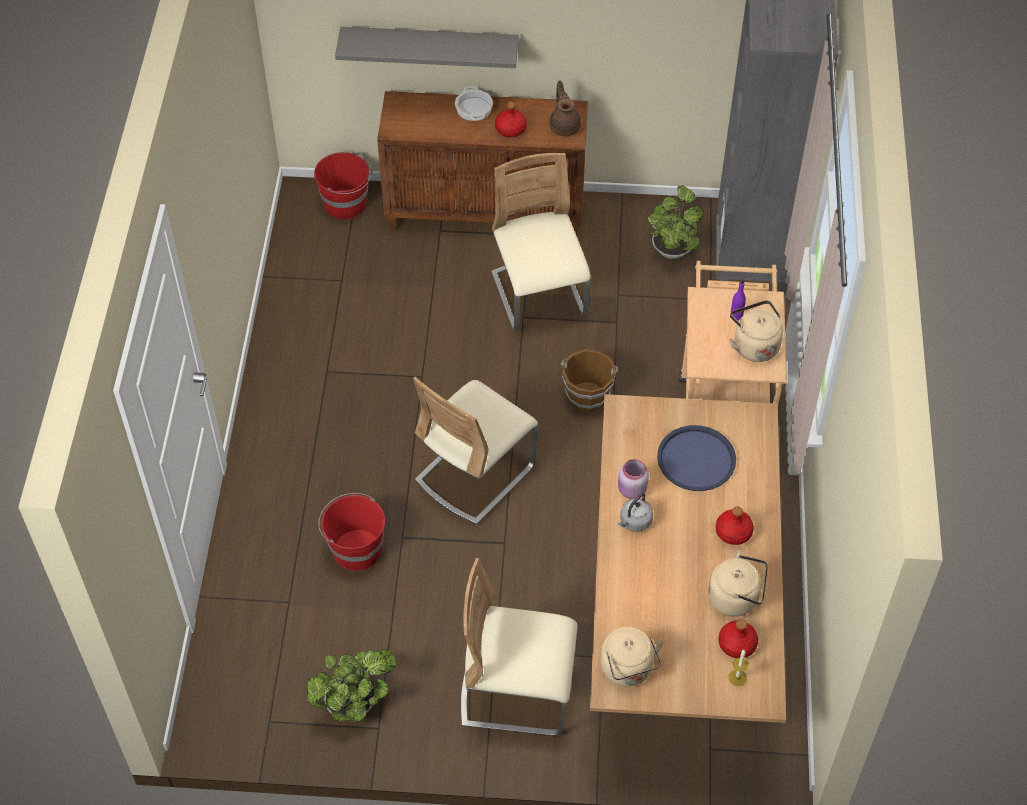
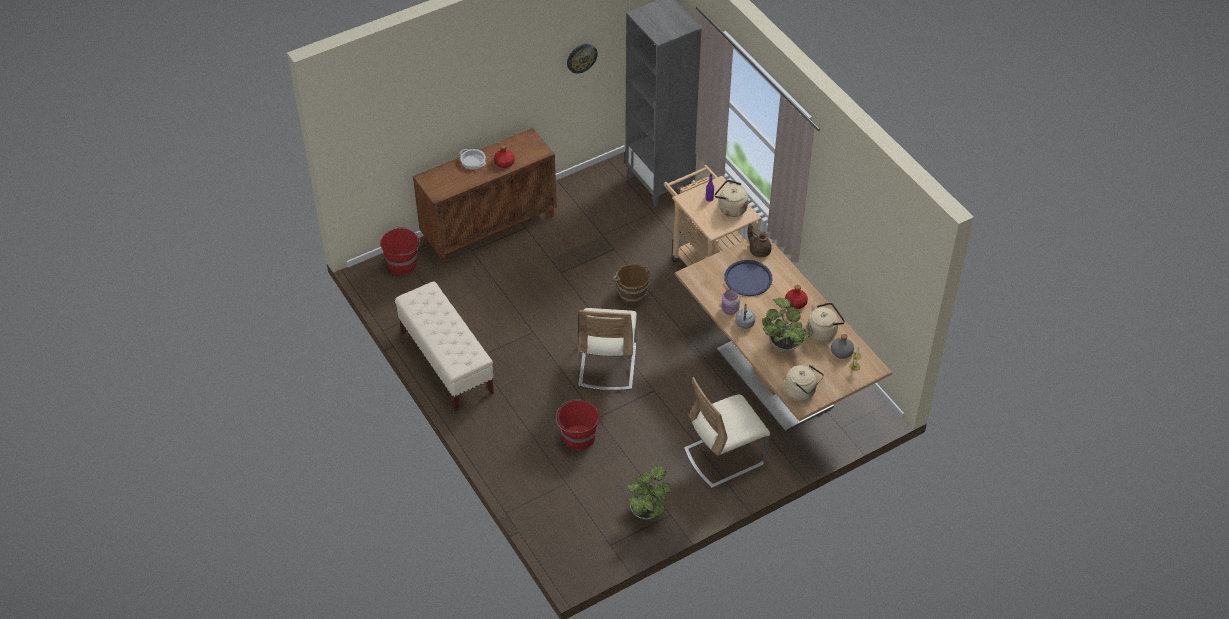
camera: 35 degrees left, 5 degrees down
grey shelf [335,27,519,68] -> none
beige chair [491,153,591,331] -> none
brown teapot [549,81,581,137] -> brown teapot moved to [747,223,772,258]
potted plant [648,185,703,259] -> potted plant moved to [762,297,810,352]
red bottle [718,619,758,658] -> grey bottle [831,334,854,359]
none -> beige bench [395,282,494,411]
none -> wall clock [567,44,598,74]

